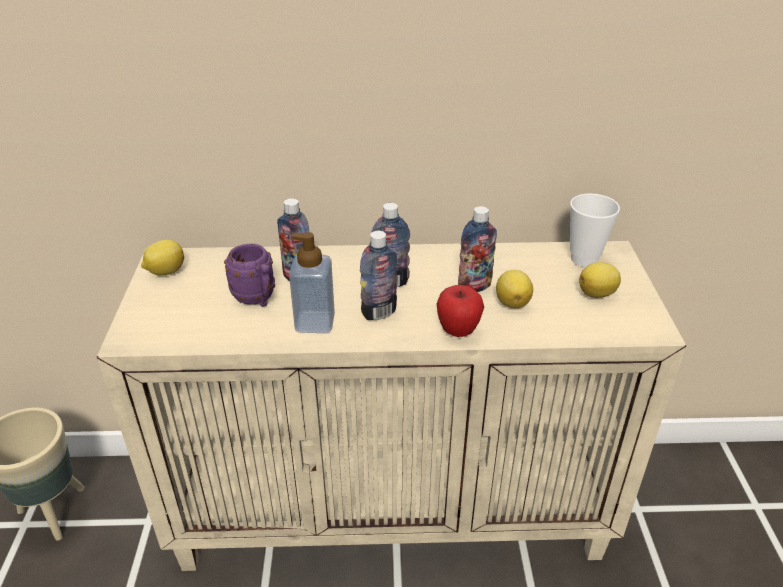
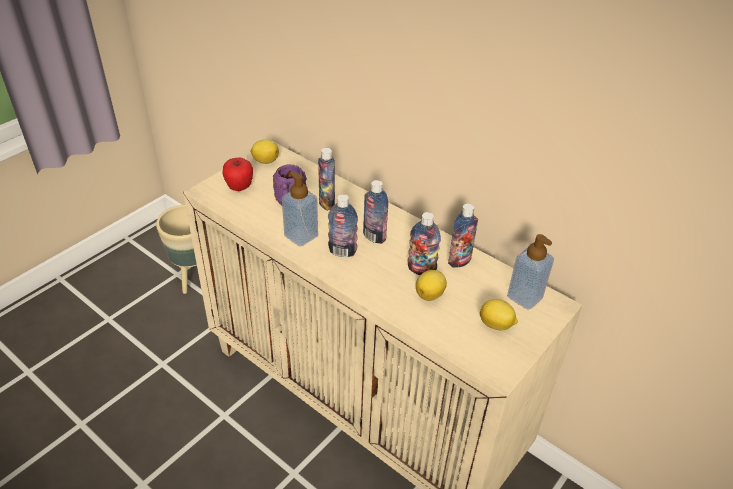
camera: 40 degrees right, 5 degrees up
apple [437,285,484,337] -> apple moved to [222,157,253,191]
cup [570,193,620,267] -> soap dispenser [507,234,554,310]
none -> bottle [448,204,478,268]

